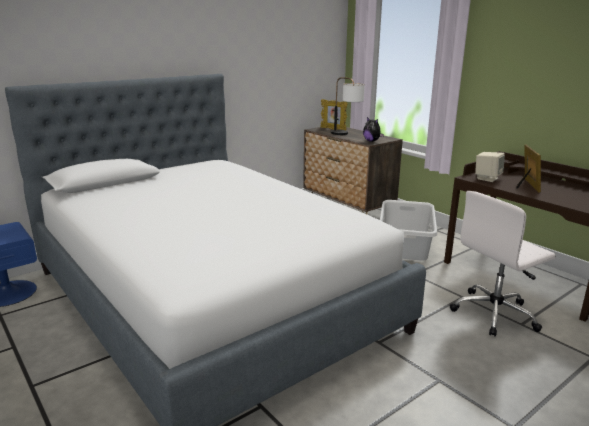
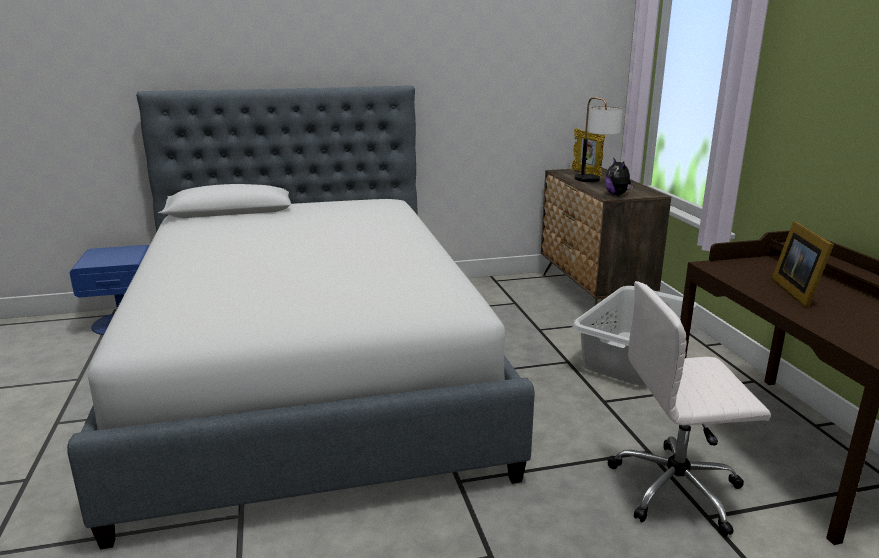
camera: 25 degrees right, 0 degrees up
beige speaker [475,152,505,182] -> none
picture frame [516,145,541,192] -> picture frame turned 150 degrees clockwise [772,221,834,307]

